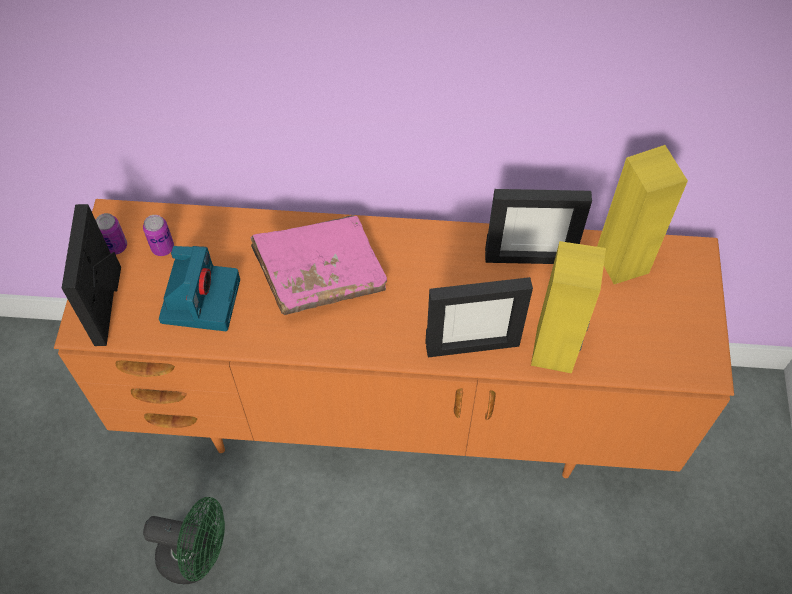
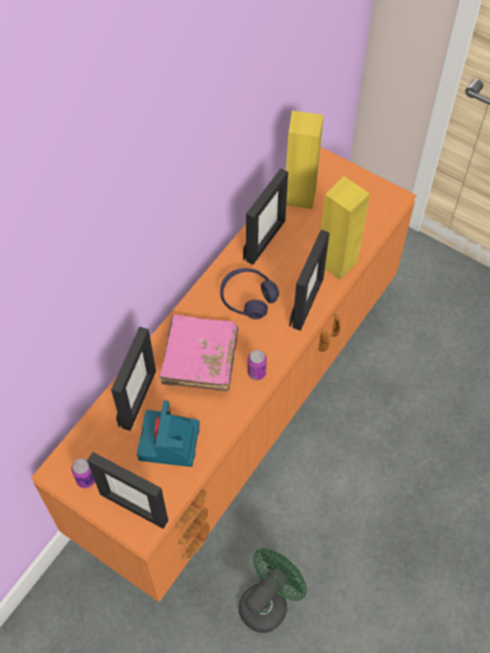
camera: 60 degrees left, 0 degrees up
can [143,215,174,256] -> can moved to [248,350,267,380]
camera [159,246,240,331] -> camera turned 120 degrees counterclockwise [137,400,200,467]
none -> picture frame [111,327,156,431]
none -> purple headphones [220,268,279,319]

